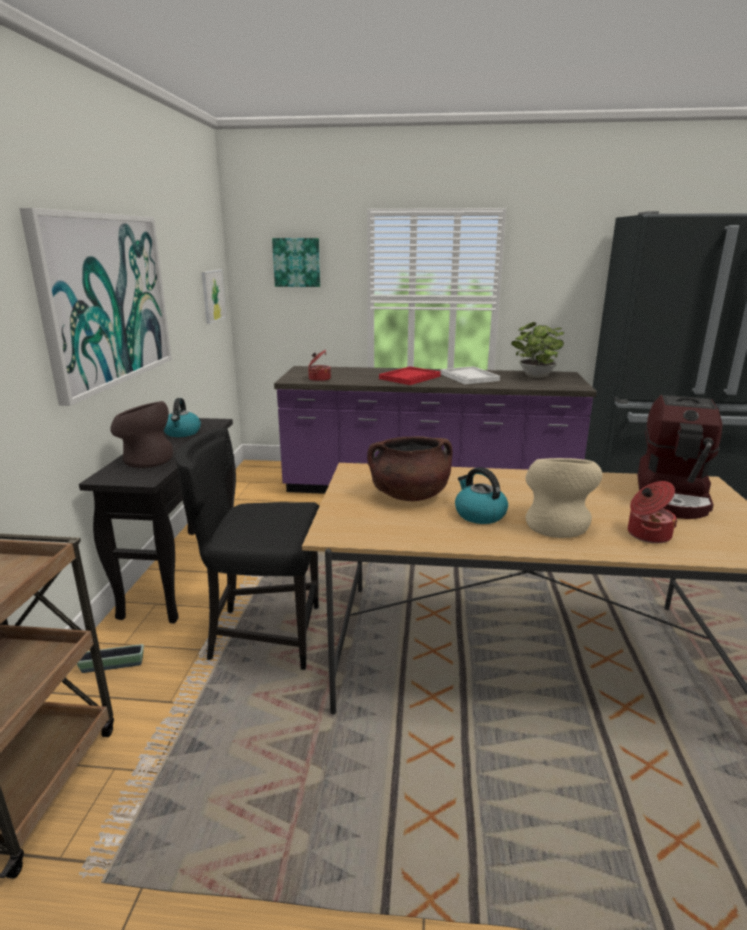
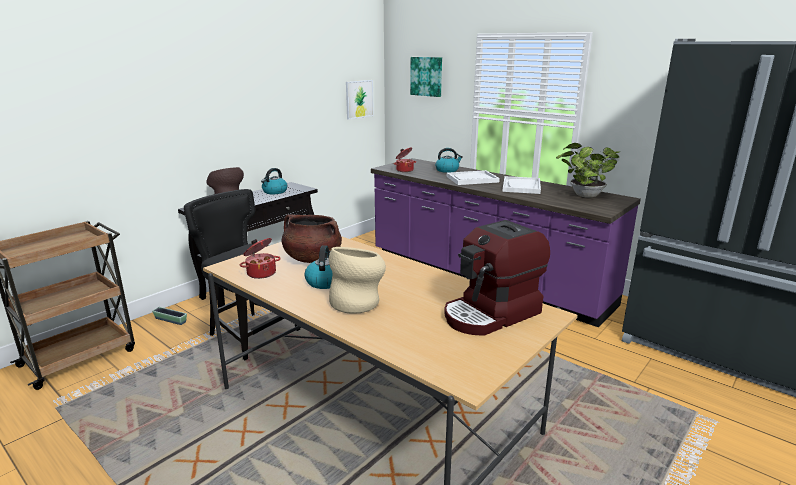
camera: 35 degrees right, 0 degrees up
picture [19,208,172,406] -> none
red tray [379,367,441,385] -> white tray [447,170,500,185]
cooking pot [628,481,678,543] -> cooking pot moved to [240,238,281,279]
none -> kettle [435,148,463,173]

